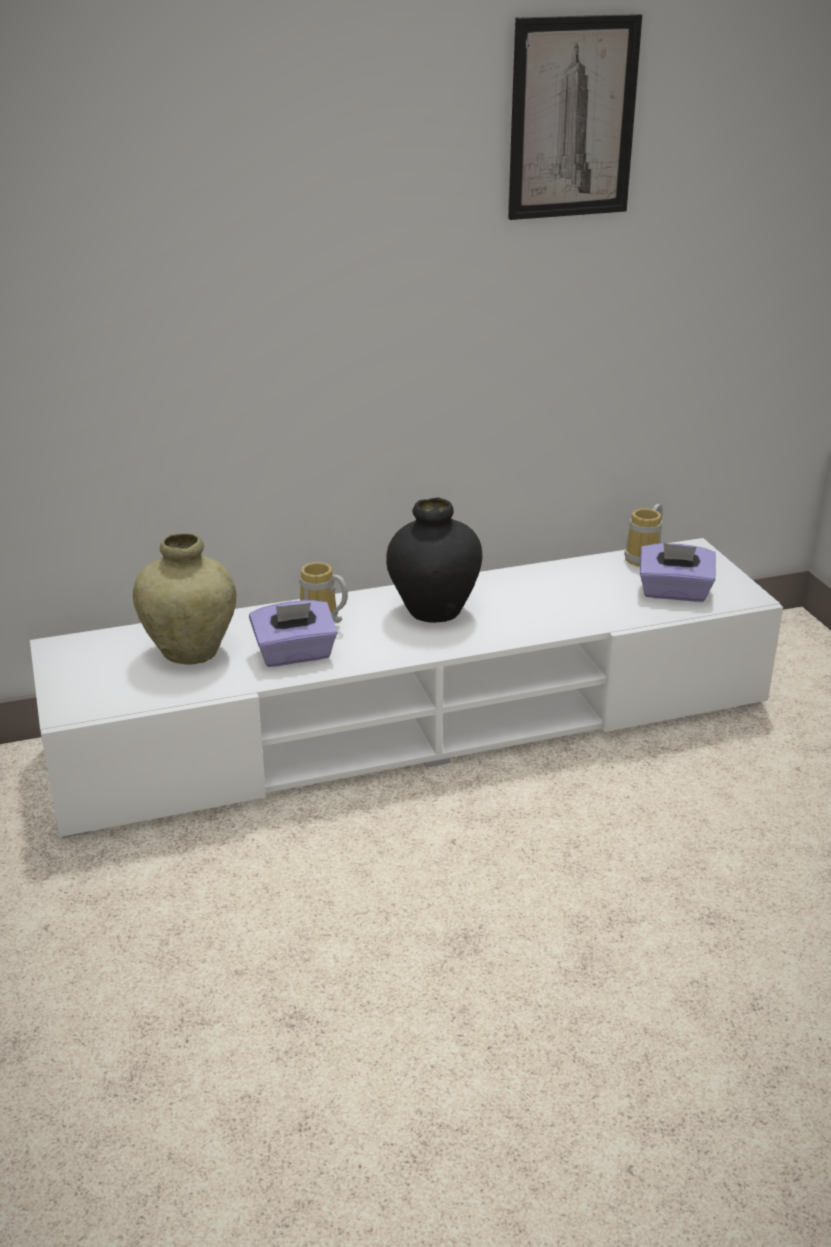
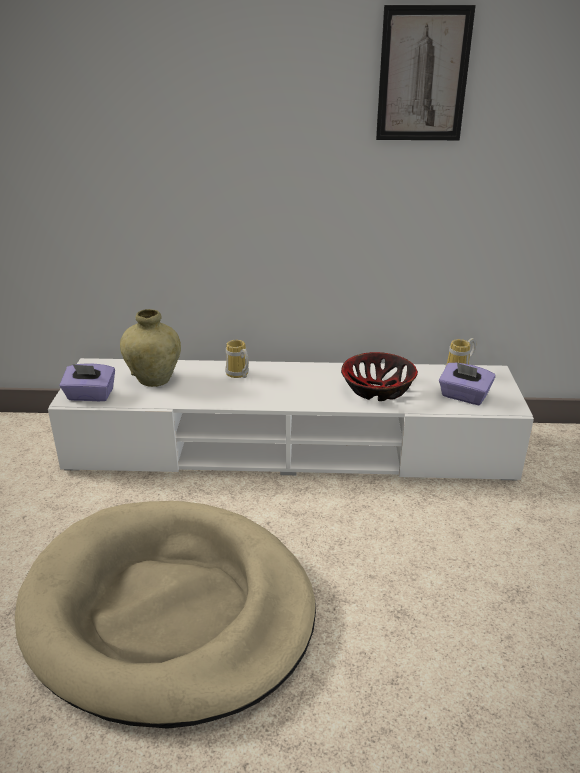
camera: 20 degrees right, 0 degrees up
purple tissue box [249,600,337,667] -> purple tissue box moved to [60,363,115,401]
black vase [386,498,482,623] -> none
none -> beige dog bed [15,501,316,729]
none -> bowl [341,352,418,401]

